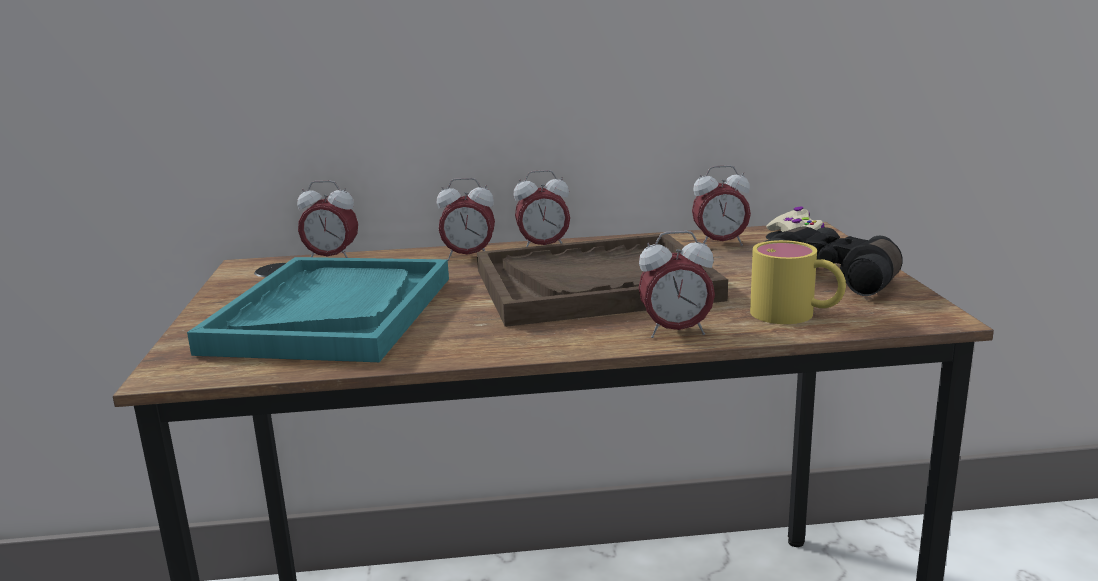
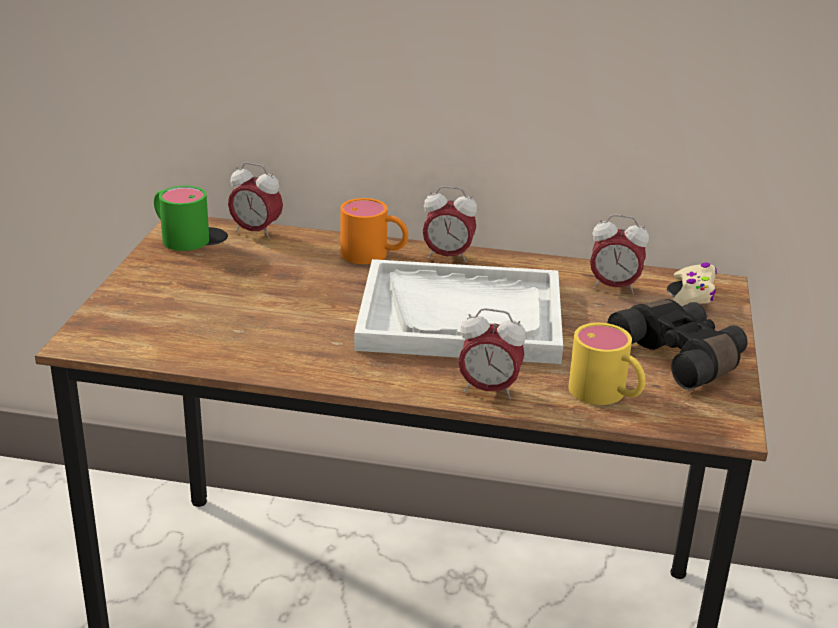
camera: 15 degrees right, 10 degrees up
turquoise tray [187,257,449,362] -> none
alarm clock [437,178,495,261] -> orange mug [341,198,408,264]
brown tray [477,234,728,327] -> white tray [354,259,563,364]
none -> green mug [154,186,209,251]

